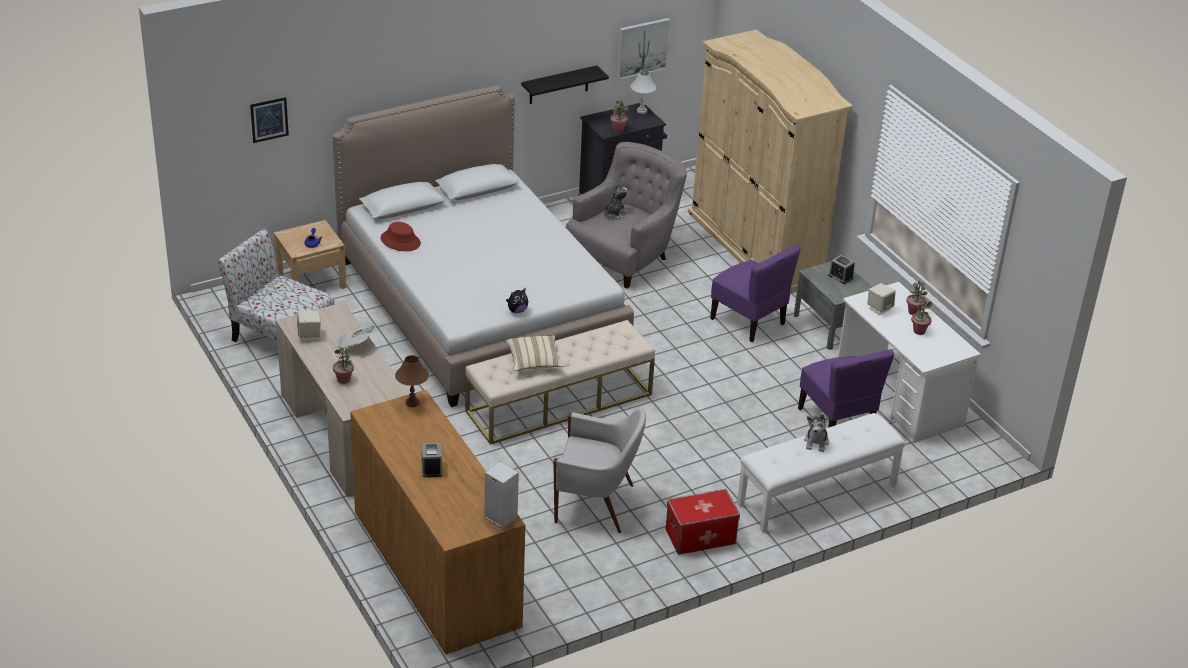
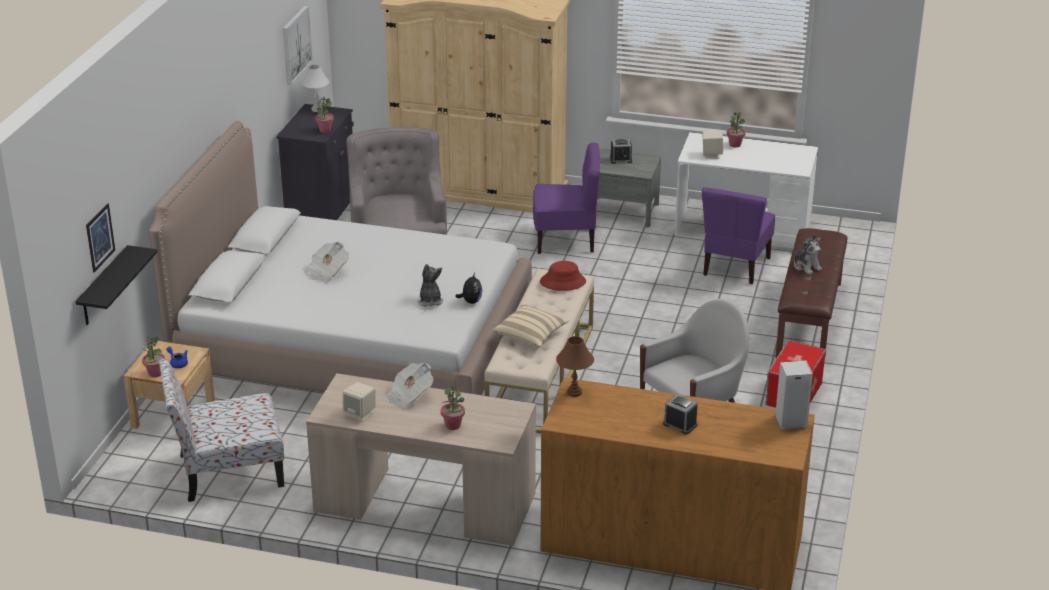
camera: 45 degrees left, 5 degrees down
red hat [381,222,421,251] -> red hat moved to [540,261,586,291]
black shelf [521,66,609,104] -> black shelf moved to [75,245,157,325]
plush toy [604,183,628,219] -> plush toy moved to [417,264,443,307]
white bench [737,413,905,533] -> brown bench [775,228,848,362]
purple chair [798,350,894,428] -> purple chair turned 90 degrees clockwise [702,187,775,284]
potted plant [911,299,932,335] -> potted plant moved to [142,335,165,377]
none -> newspaper [307,242,349,281]

